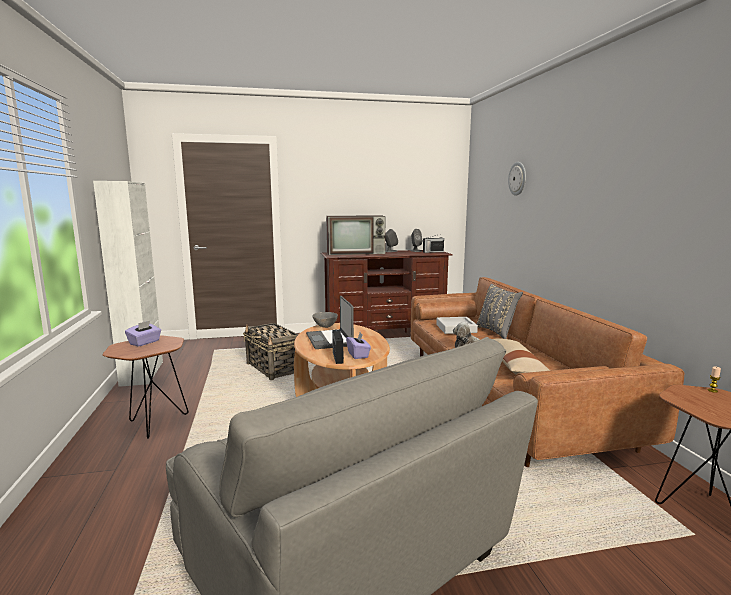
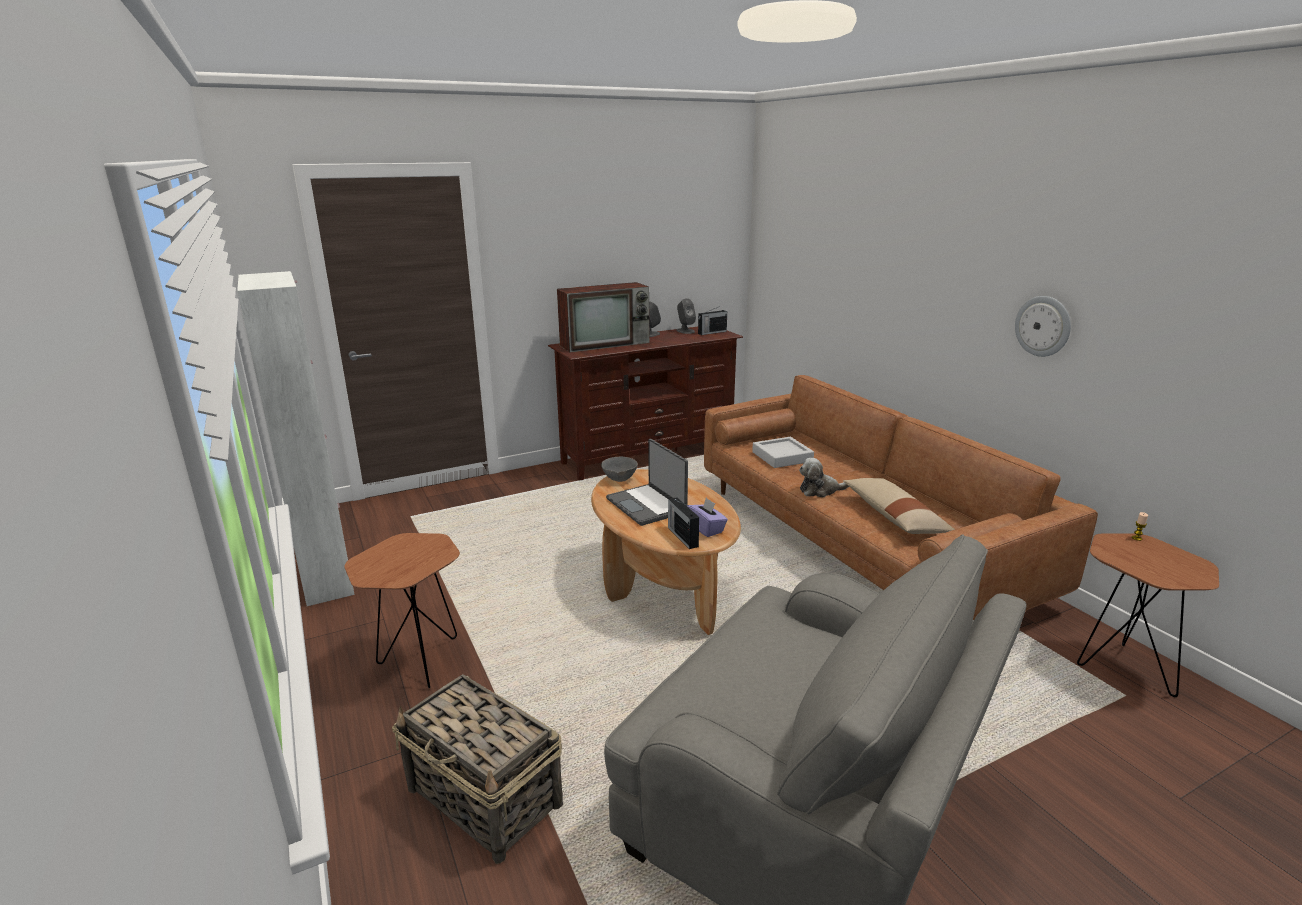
camera: 15 degrees left, 10 degrees up
purple tissue box [125,321,161,347] -> none
basket [243,323,299,380] -> basket moved to [392,674,563,864]
grey pillow [476,284,523,339] -> none
wall clock [508,162,526,196] -> wall clock moved to [1015,296,1071,357]

